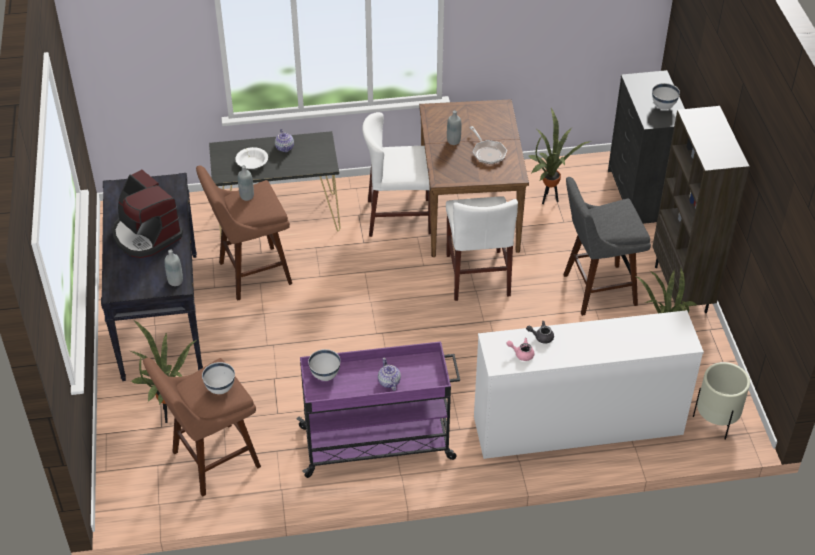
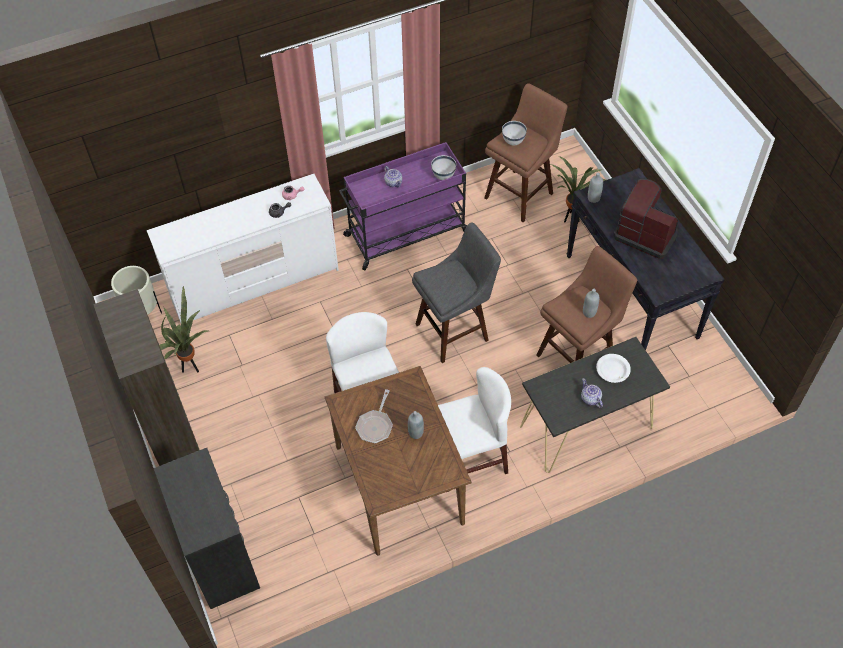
camera: 165 degrees right, 10 degrees up
frying pan [469,126,507,165] -> frying pan turned 120 degrees counterclockwise [355,389,393,444]
potted plant [529,108,591,204] -> none
grey stool [563,177,651,316] -> grey stool moved to [412,223,501,363]
white bowl [652,83,680,110] -> none

